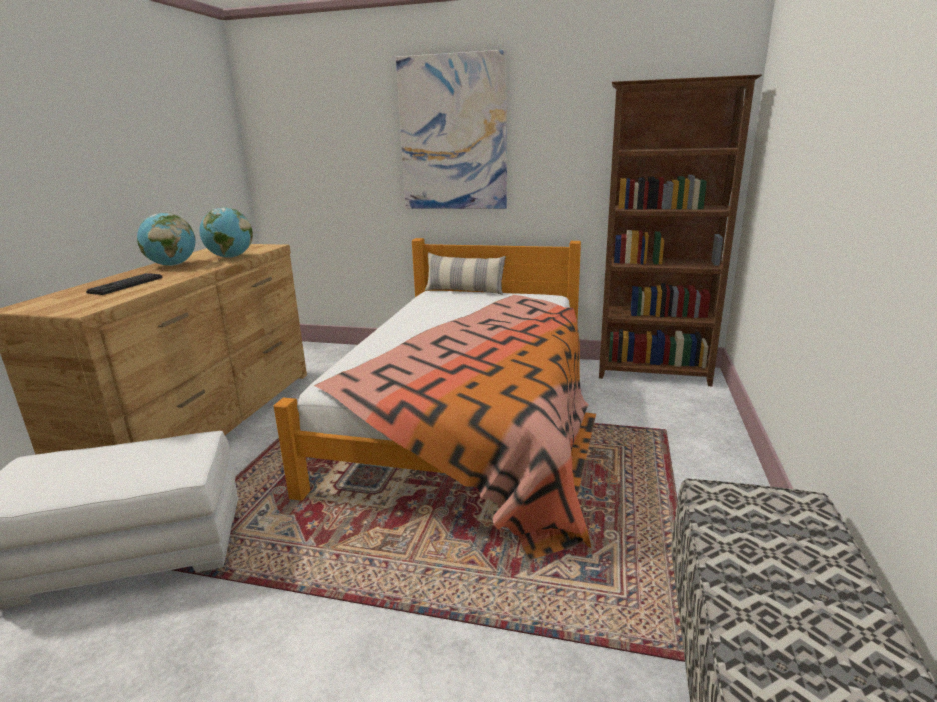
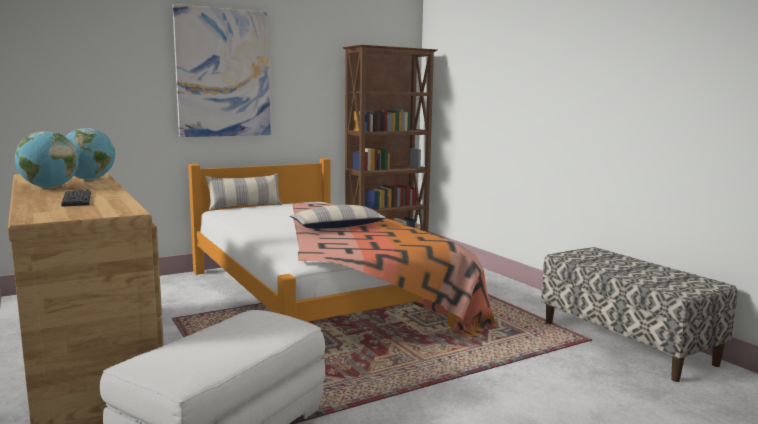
camera: 45 degrees left, 10 degrees down
none -> pillow [290,205,386,229]

